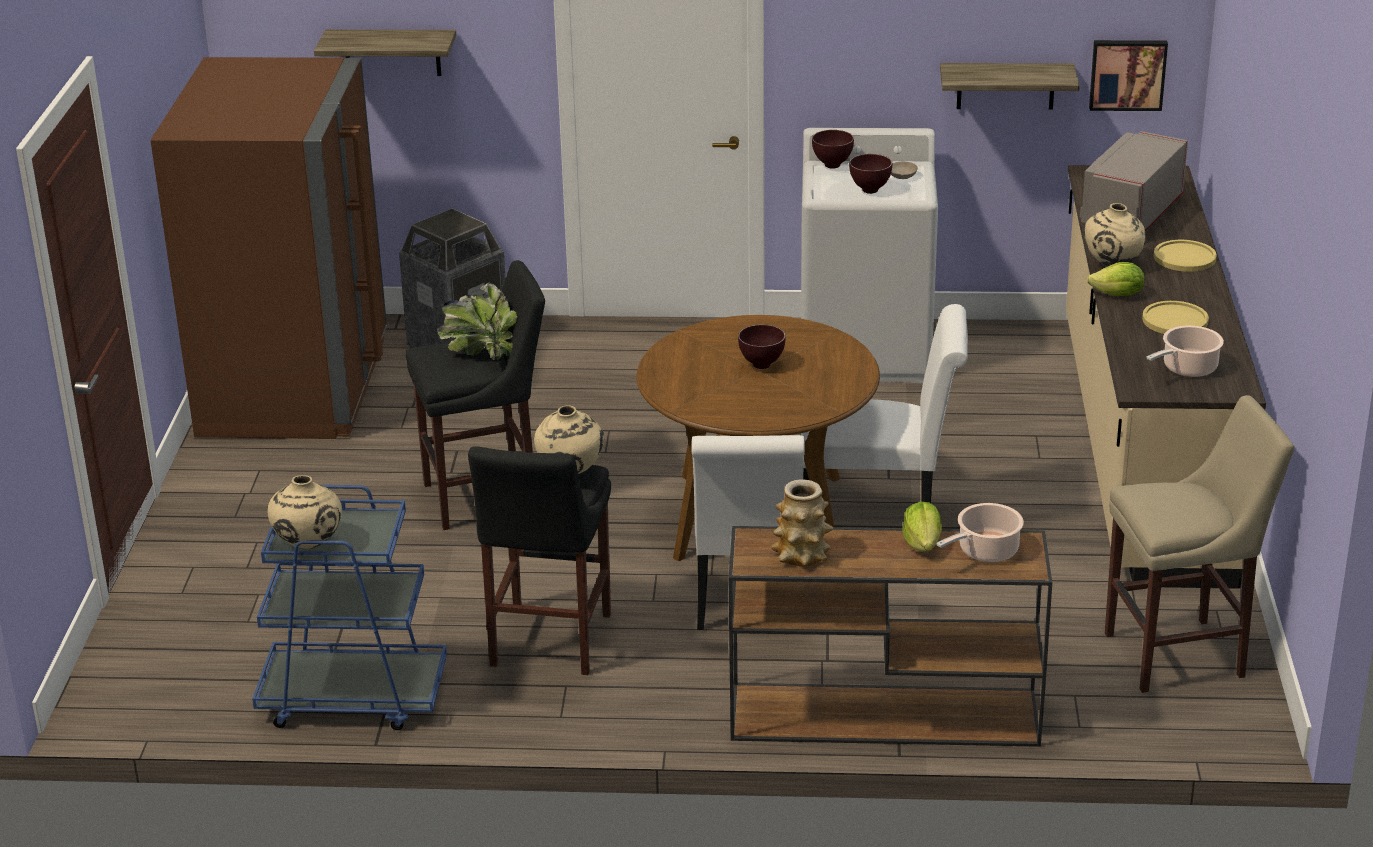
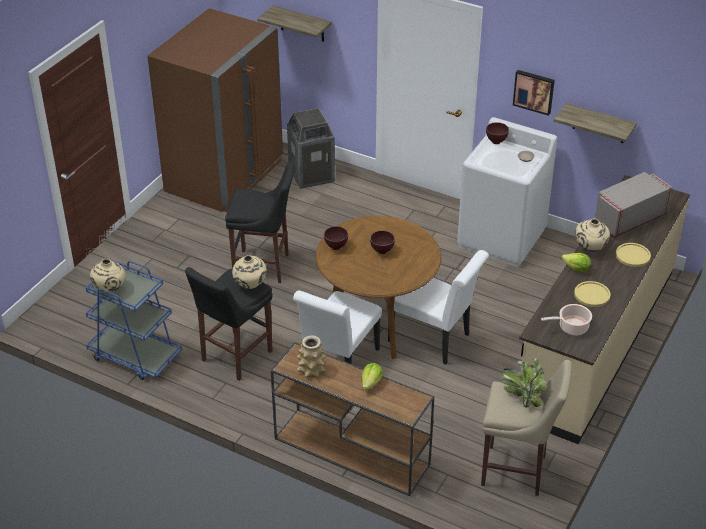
camera: 25 degrees right, 10 degrees up
potted plant [437,282,518,360] -> potted plant moved to [502,358,546,407]
brown bowl [849,154,892,194] -> brown bowl moved to [324,226,348,250]
cooking pot [936,503,1024,562] -> none
picture [1089,40,1168,111] -> picture moved to [513,70,555,116]

